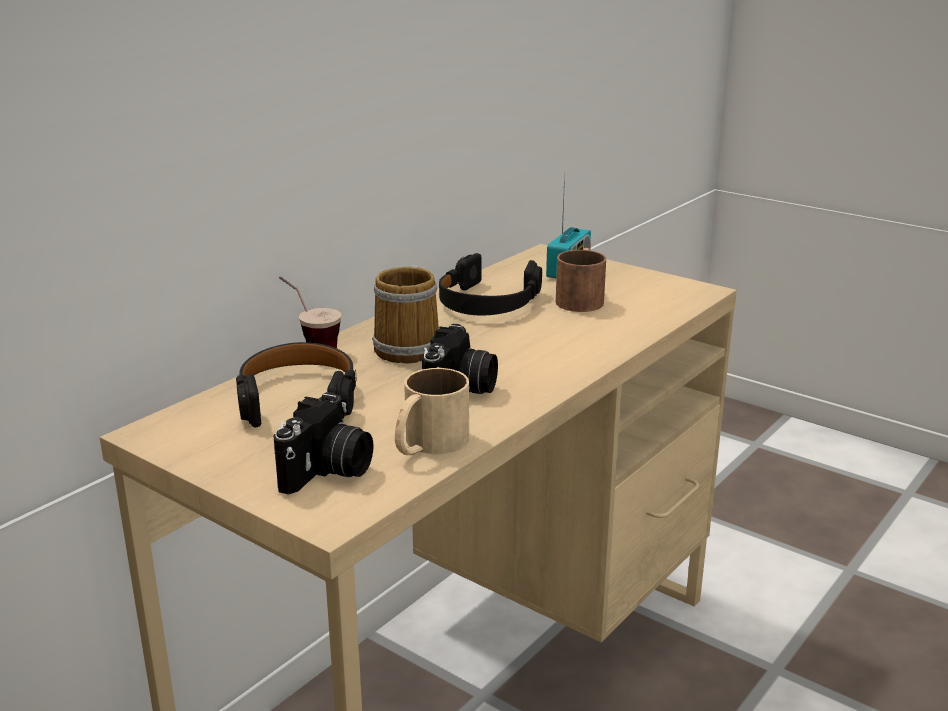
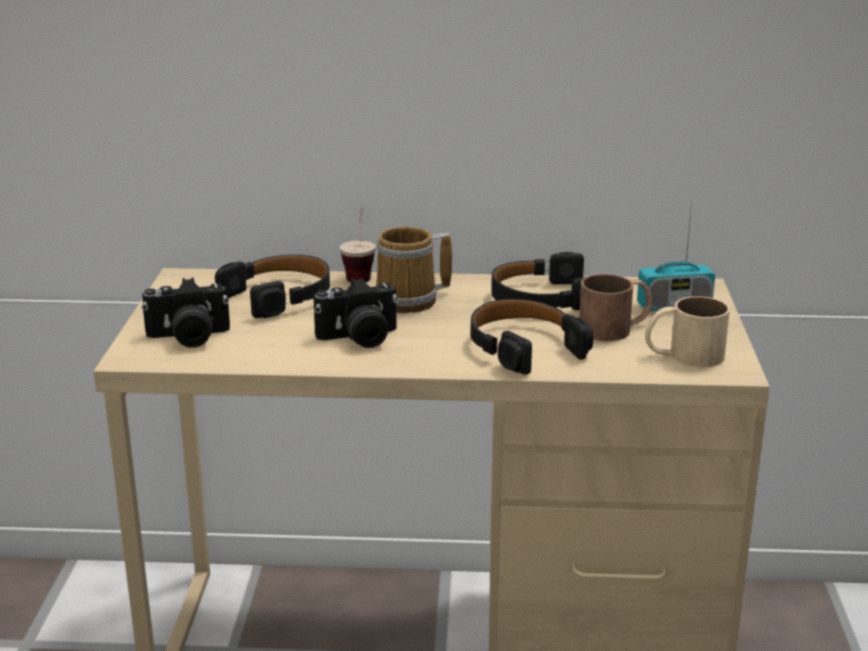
camera: 55 degrees right, 0 degrees up
beige mug [395,368,469,455] -> beige mug moved to [645,296,730,367]
none -> black headphones [471,299,593,375]

